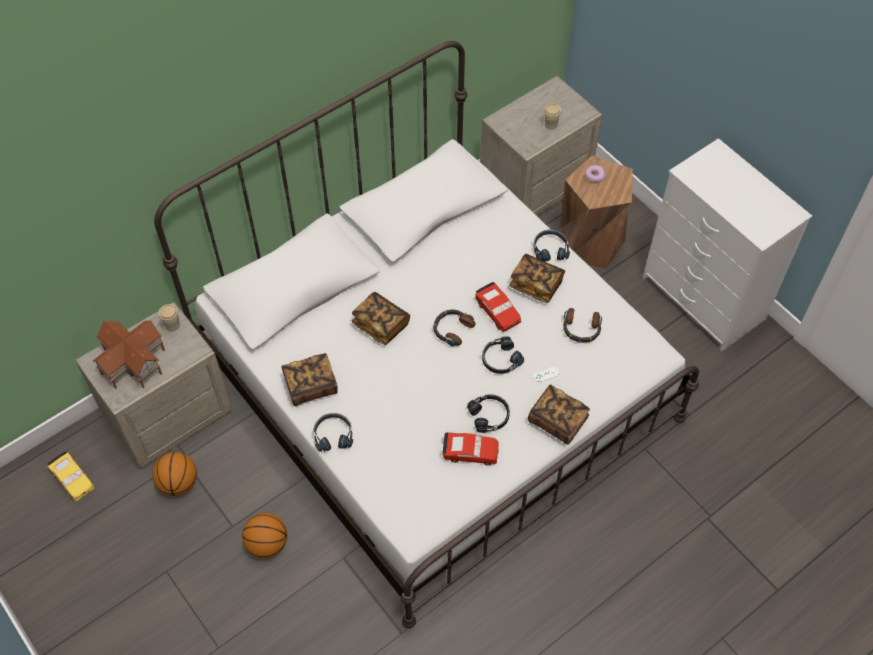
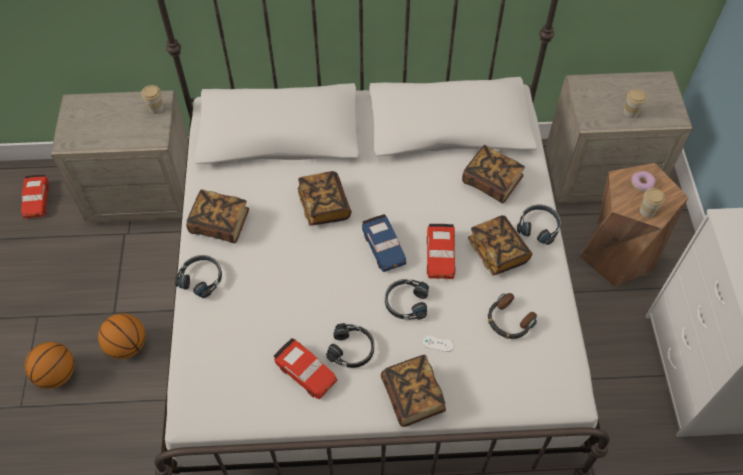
camera: 35 degrees right, 0 degrees up
yellow toy car [47,451,94,501] -> red toy car [21,174,49,219]
toy house [92,320,165,389] -> none
basketball [152,452,197,496] -> basketball moved to [25,342,74,389]
headphones [433,310,475,346] -> blue toy car [362,214,406,272]
none -> book [462,145,525,203]
none -> cup [640,188,665,218]

